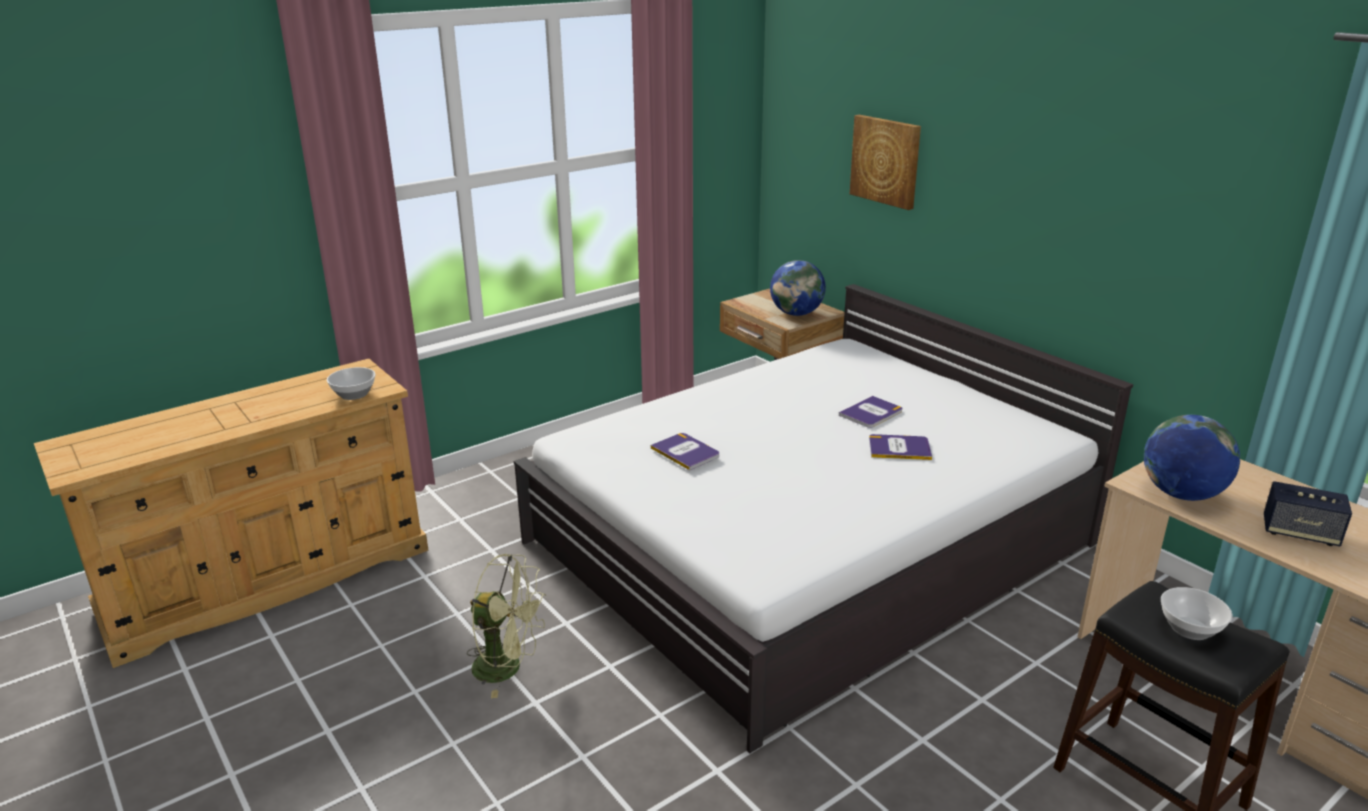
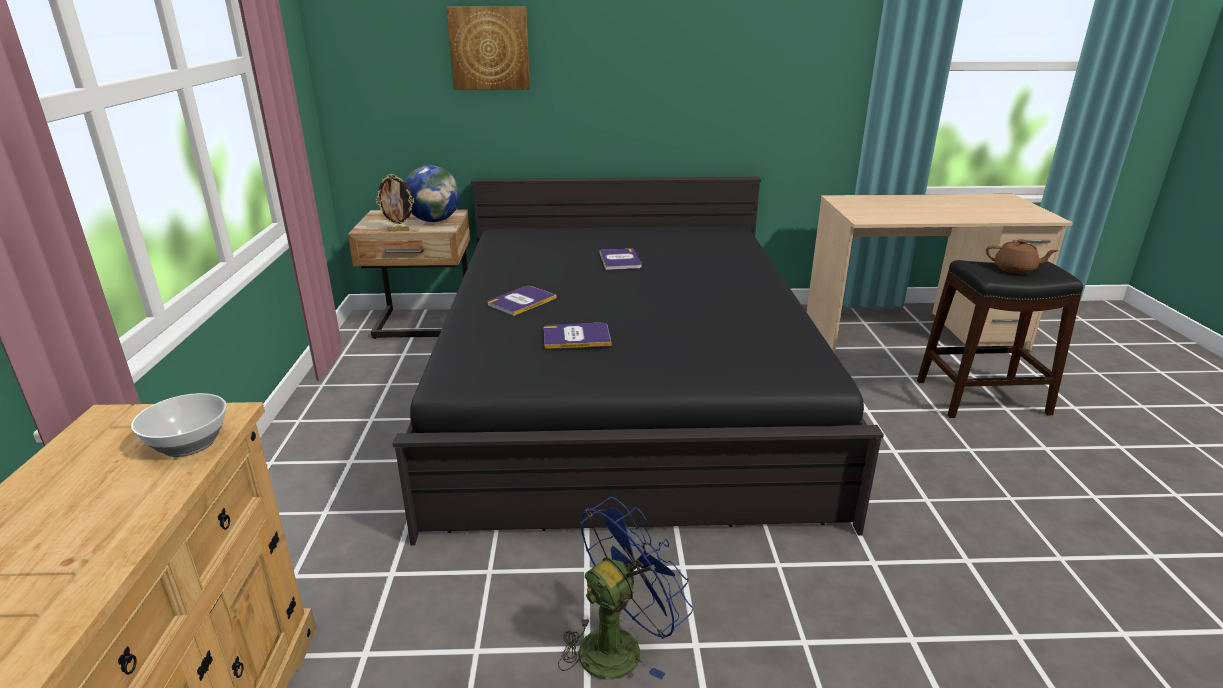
camera: 55 degrees left, 0 degrees up
green fan [467,554,546,698] -> blue fan [558,497,693,680]
white bed [514,284,1133,753] -> black bed [393,177,884,545]
book [869,434,932,460] -> book moved to [487,286,557,316]
globe [1144,415,1240,501] -> none
bowl [1161,587,1233,640] -> brown teapot [986,239,1059,274]
speaker [1264,481,1352,546] -> none
none -> picture frame [376,174,414,231]

